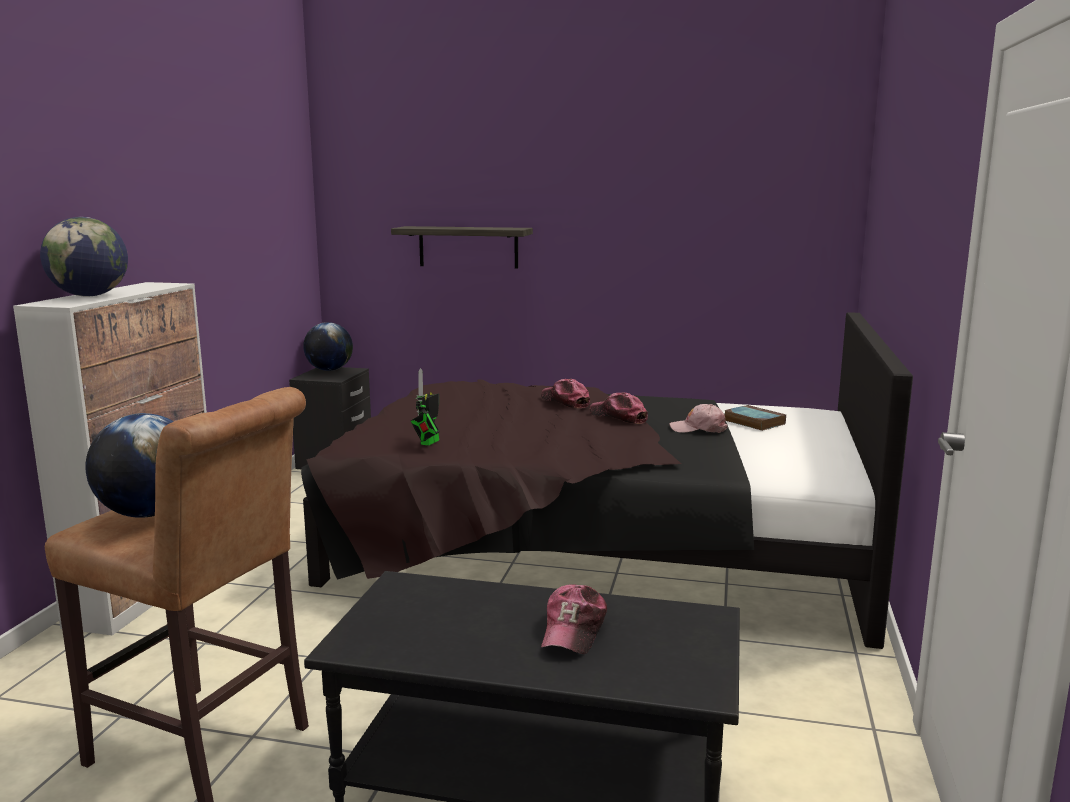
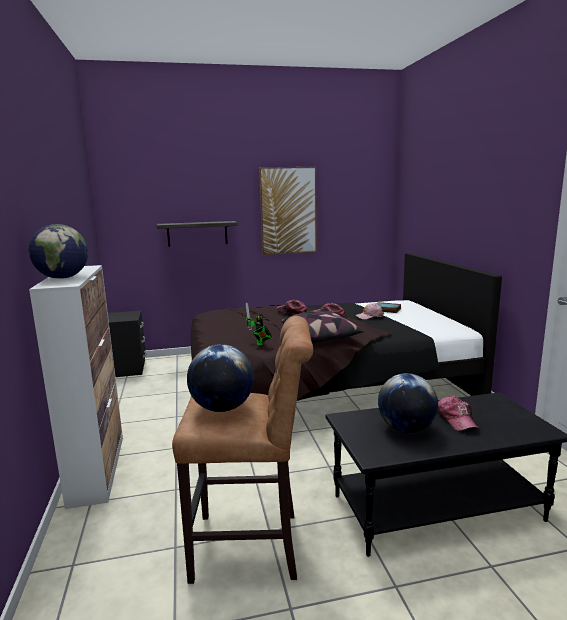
camera: 25 degrees left, 0 degrees up
globe [303,322,353,371] -> globe moved to [378,373,438,433]
none -> picture [259,167,317,255]
none -> pillow [281,311,364,343]

